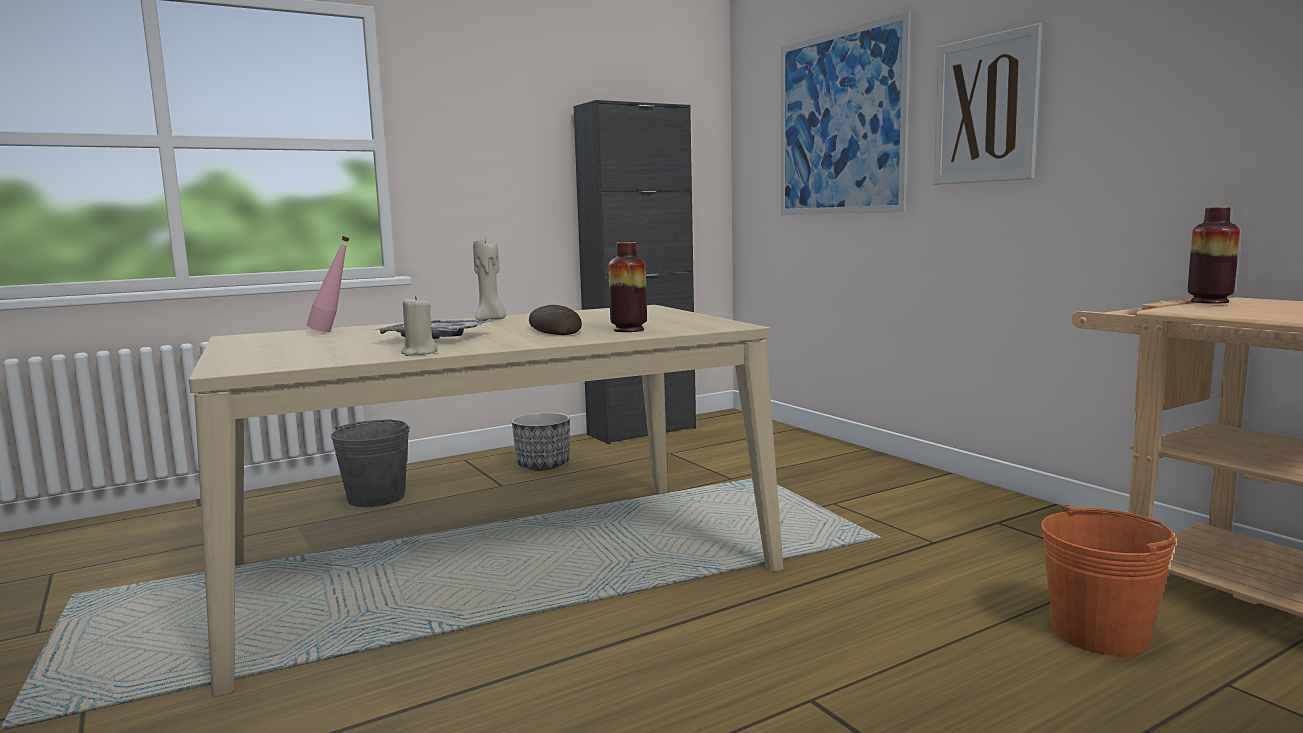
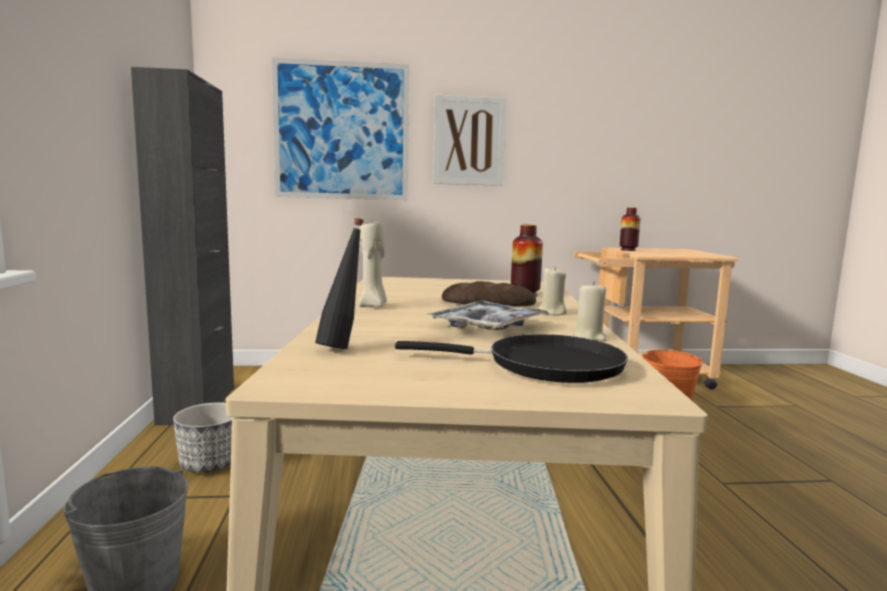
camera: 65 degrees left, 0 degrees up
pink bottle [307,236,350,332] -> black bottle [315,218,364,349]
none -> black frying pan [395,334,628,383]
none -> beige candle [538,266,567,315]

